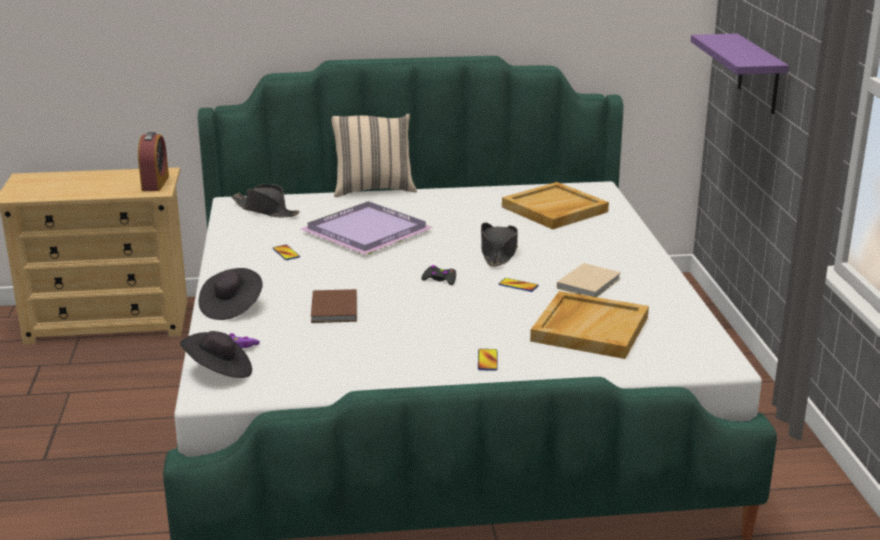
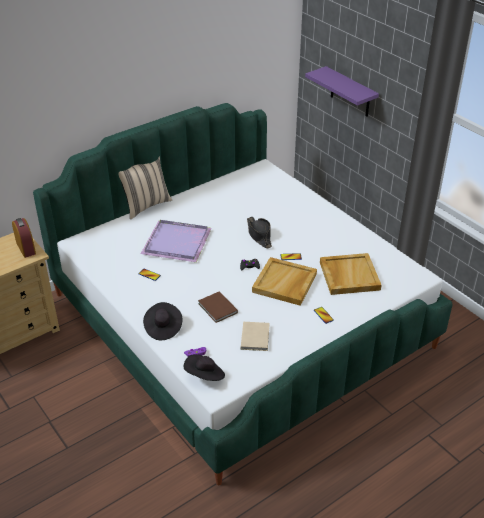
camera: 30 degrees left, 15 degrees up
black hat [232,184,300,217] -> none
beige tray [502,182,609,229] -> beige tray moved to [252,257,317,306]
beige book [557,263,621,297] -> beige book moved to [241,322,270,351]

